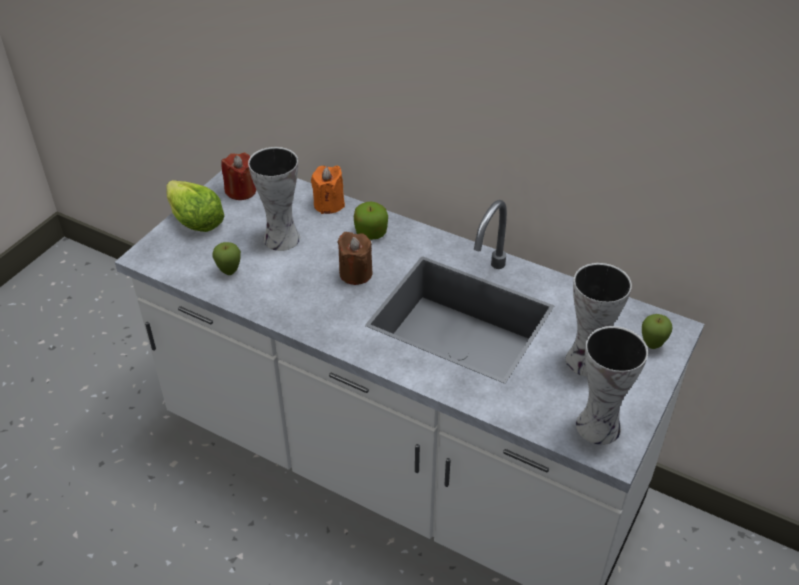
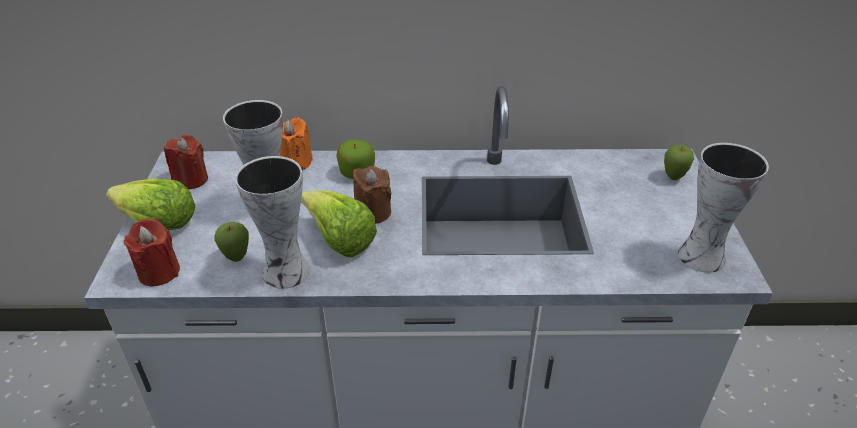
camera: 30 degrees left, 5 degrees down
vase [566,263,632,377] -> vase moved to [235,156,310,289]
none -> red candle [124,219,180,287]
none -> lettuce [301,190,377,257]

